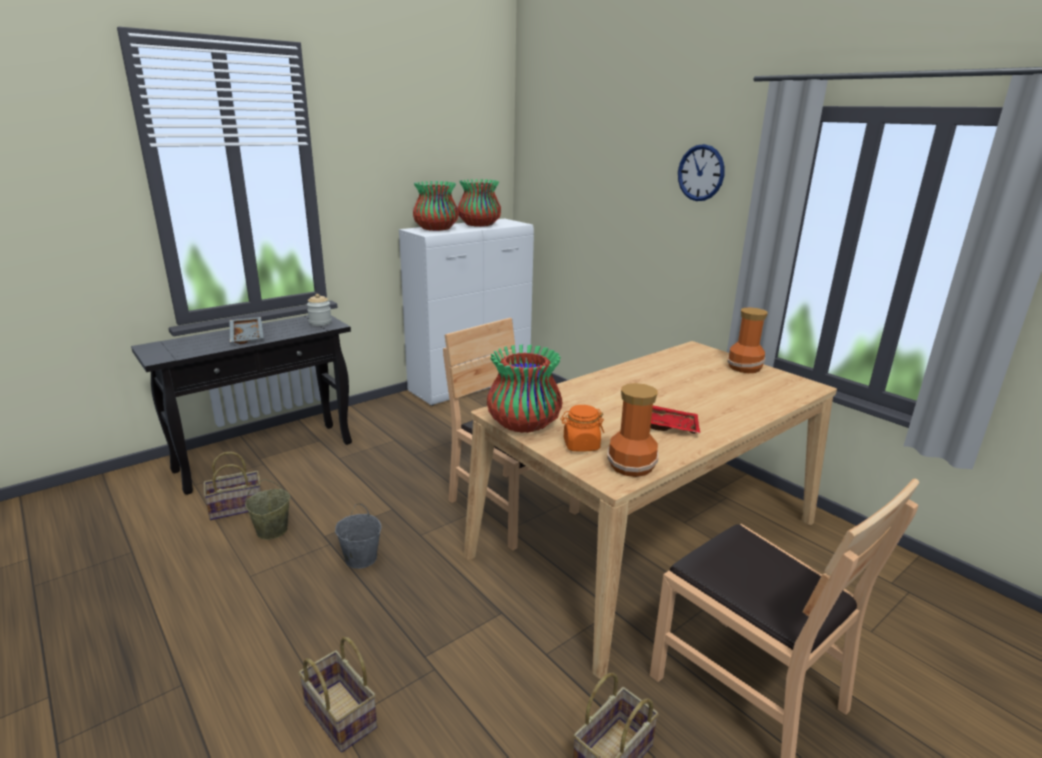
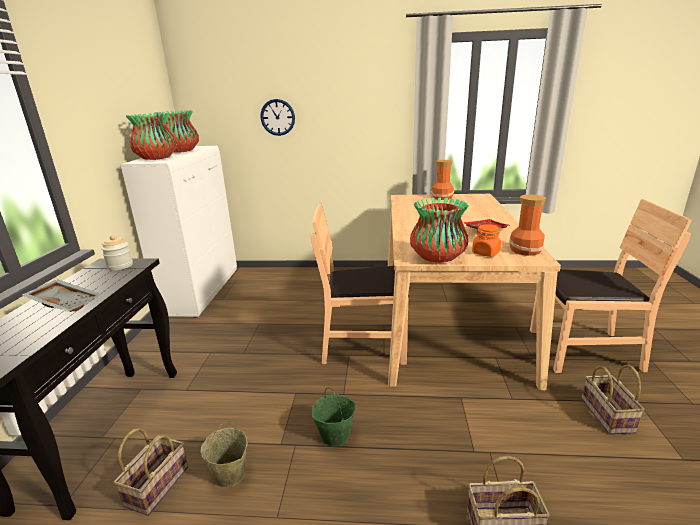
camera: 45 degrees left, 0 degrees up
grey bucket [335,503,382,569] -> green bucket [311,387,356,447]
wall clock [678,144,725,201] -> wall clock moved to [261,99,295,136]

